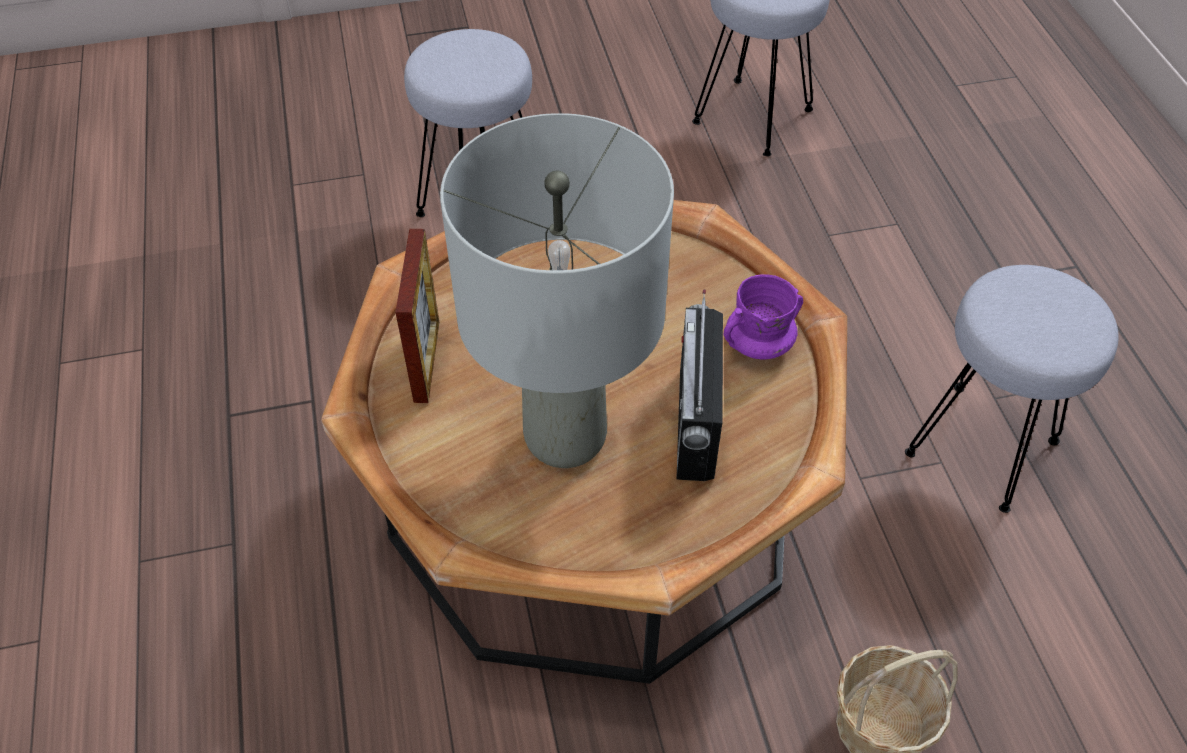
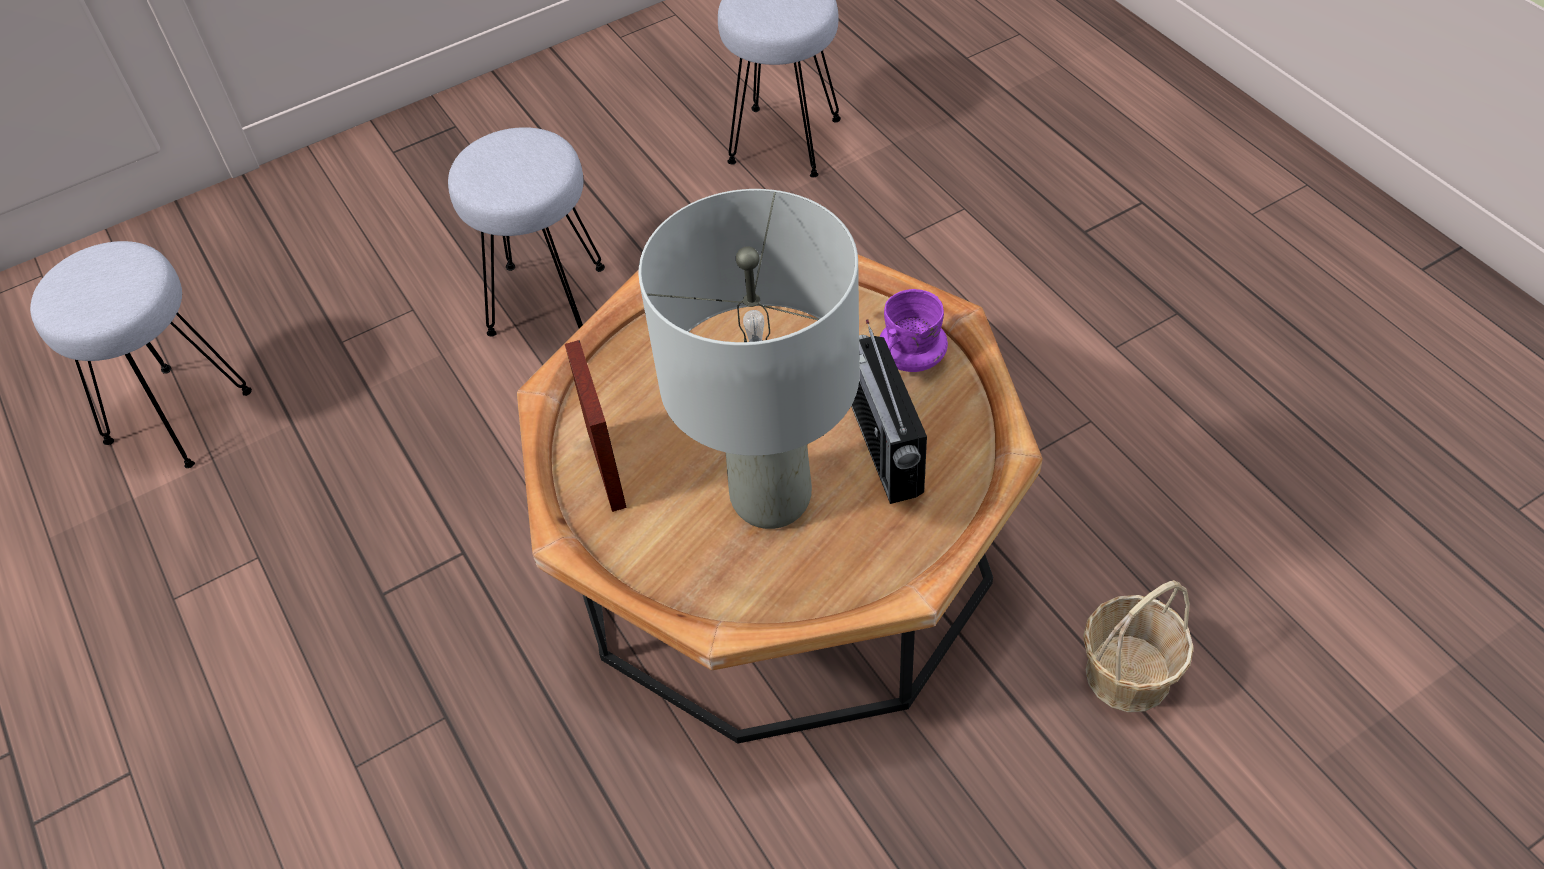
camera: 15 degrees left, 0 degrees up
grey stool [905,265,1118,513] -> grey stool moved to [30,241,252,468]

